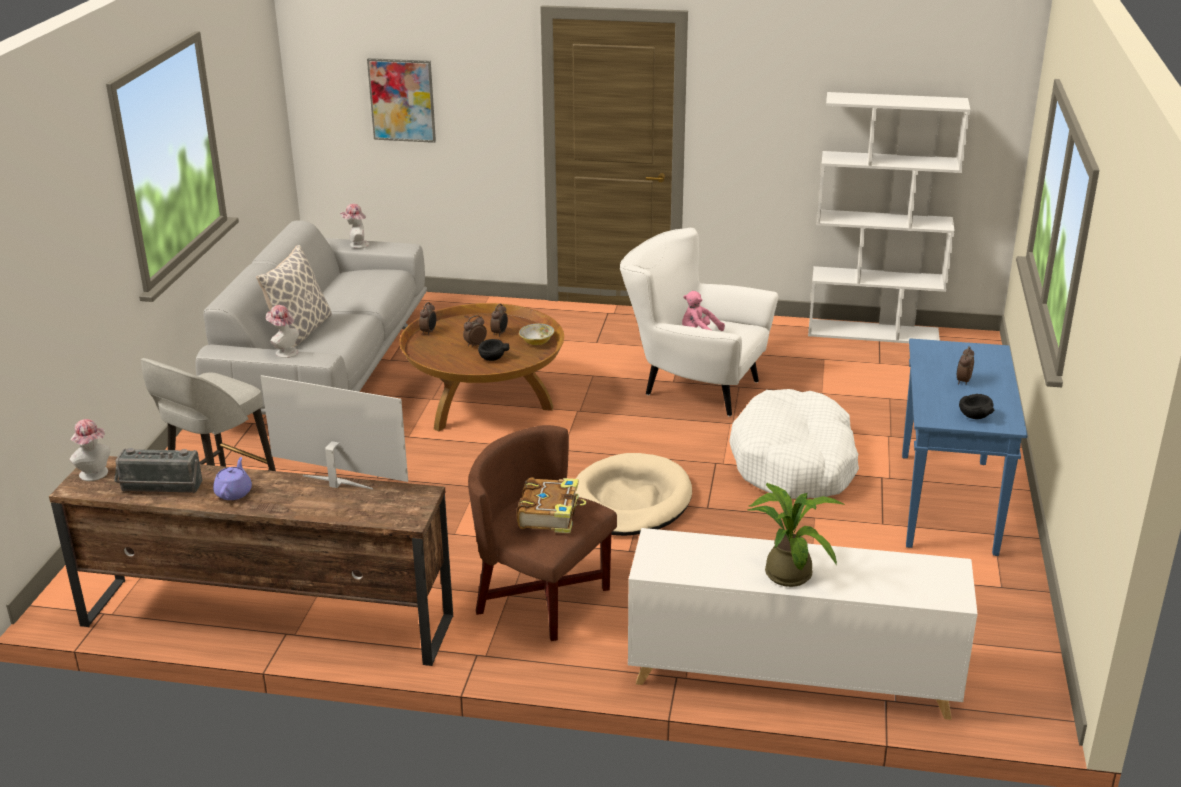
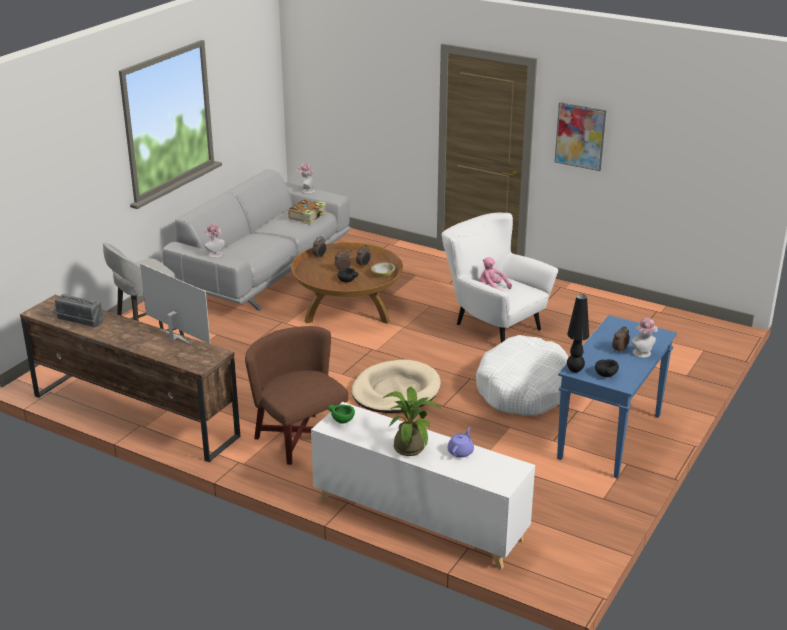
camera: 20 degrees right, 0 degrees up
hat [70,419,110,481] -> hat moved to [631,318,658,358]
purple teapot [213,457,252,500] -> purple teapot moved to [448,427,474,458]
pillow [256,245,332,348] -> none
picture [367,58,436,143] -> picture moved to [555,102,606,171]
book [517,477,586,533] -> book moved to [288,199,327,225]
white bookcase [808,92,970,343] -> none
none -> green bowl [328,404,355,424]
none -> black table lamp [567,294,589,373]

